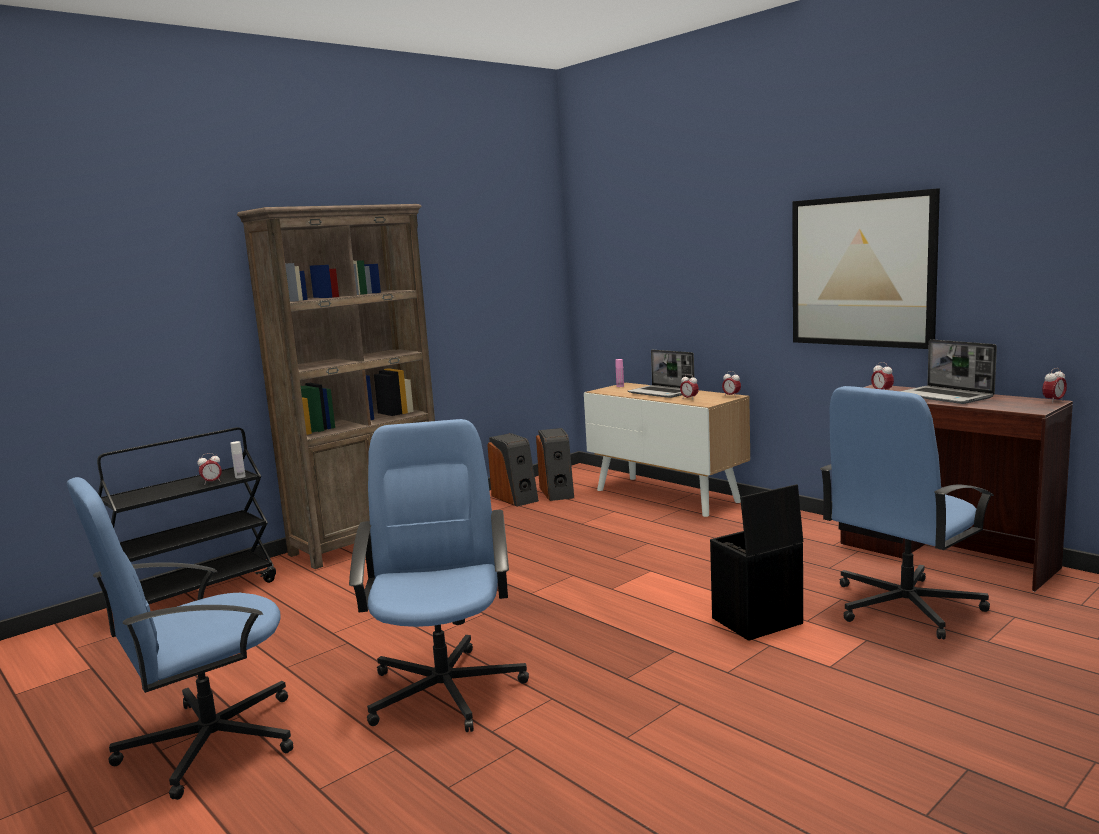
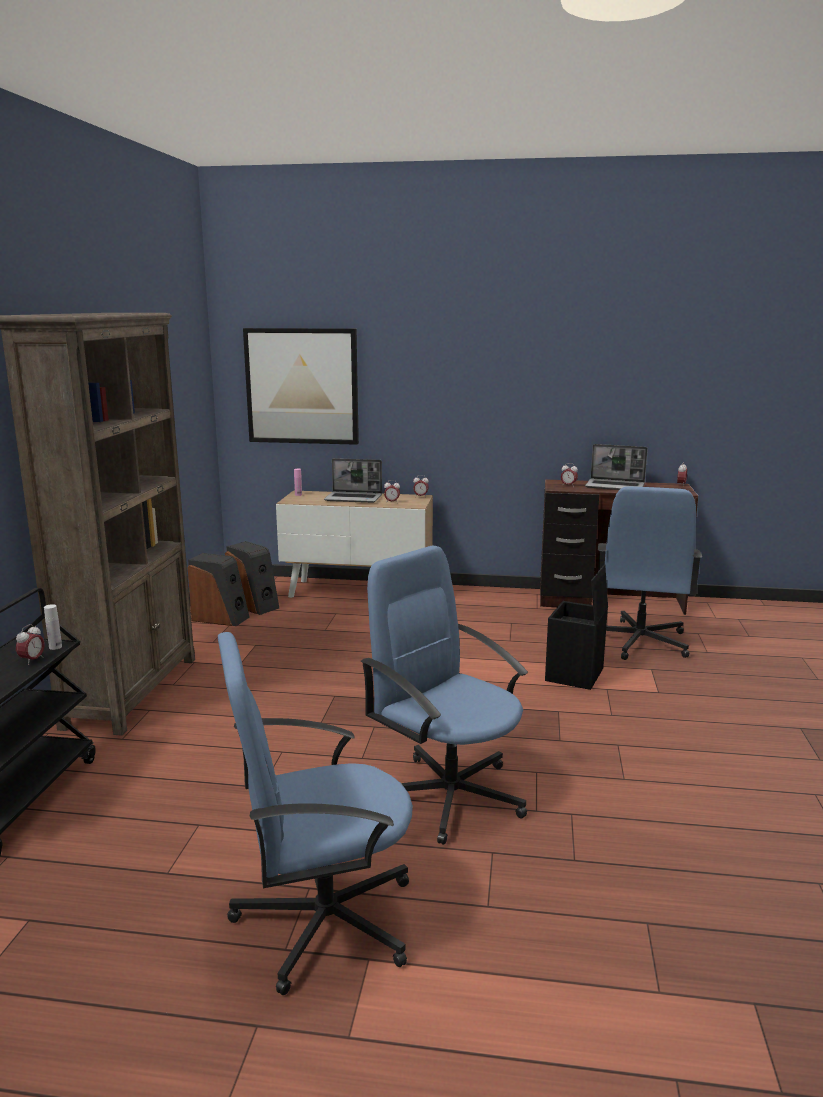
camera: 40 degrees left, 5 degrees up
blue office chair [67,477,293,800] -> blue office chair turned 60 degrees clockwise [218,632,413,995]
picture [792,189,940,349] -> picture moved to [243,328,359,445]

